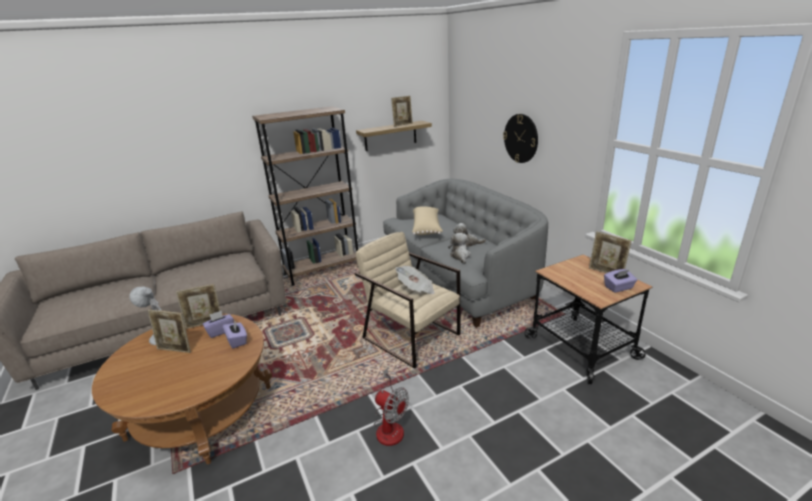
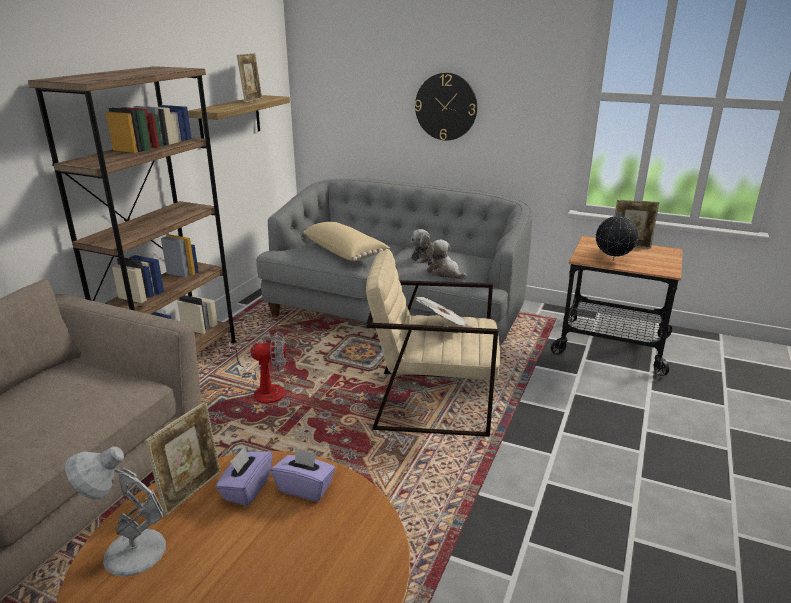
camera: 40 degrees left, 0 degrees up
picture frame [148,310,191,353] -> none
fan [374,368,409,446] -> fan moved to [229,331,287,403]
purple tissue box [604,269,637,293] -> none
none -> globe [596,212,638,260]

